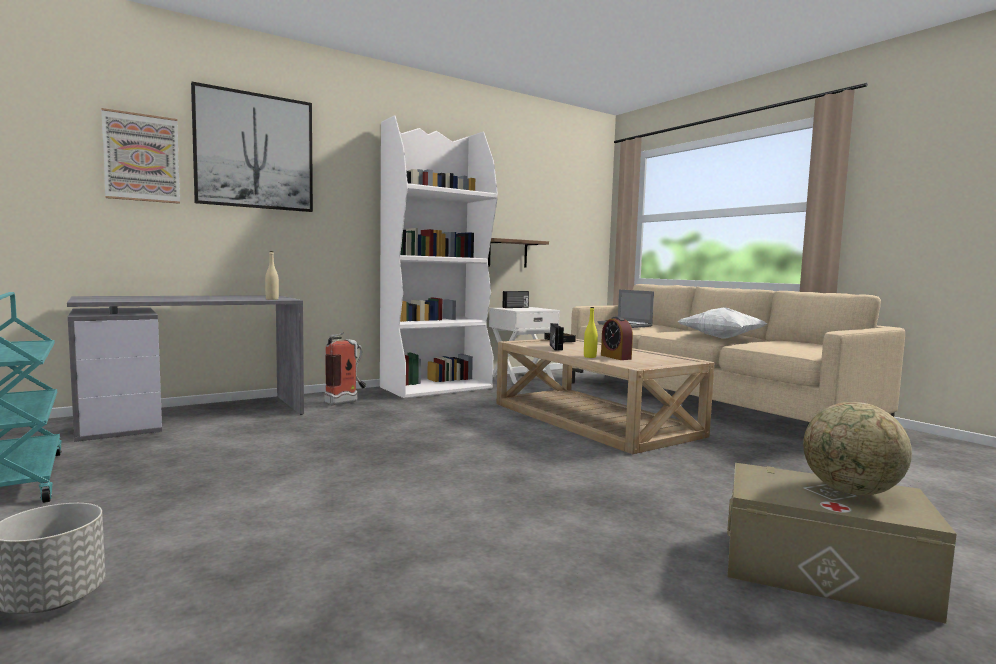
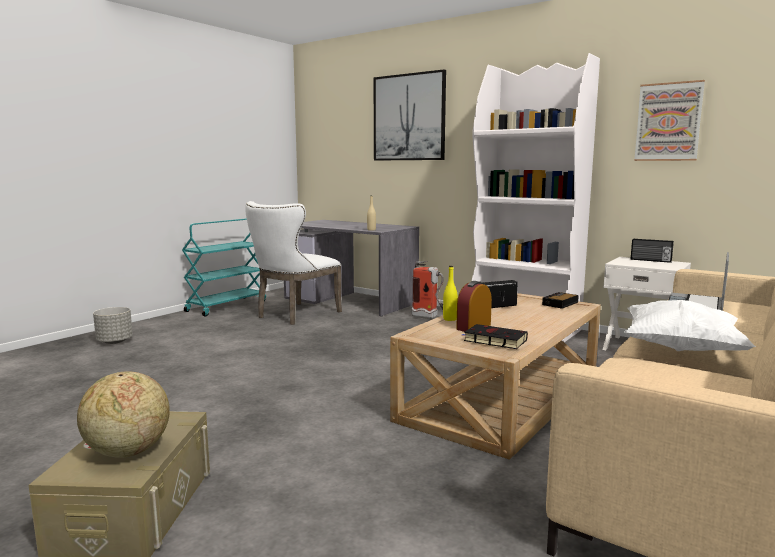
camera: 70 degrees right, 5 degrees up
picture [101,108,180,204] -> picture moved to [634,80,705,161]
shelf [488,238,549,268] -> none
none -> white chair [245,201,342,325]
none -> black book [462,324,528,349]

